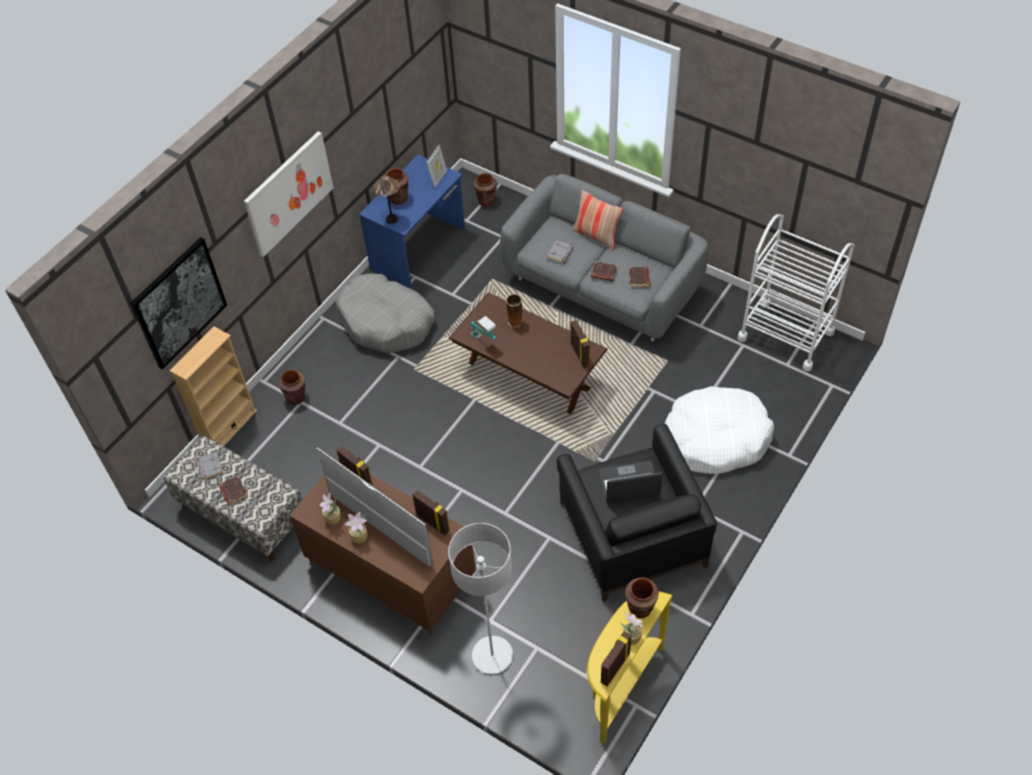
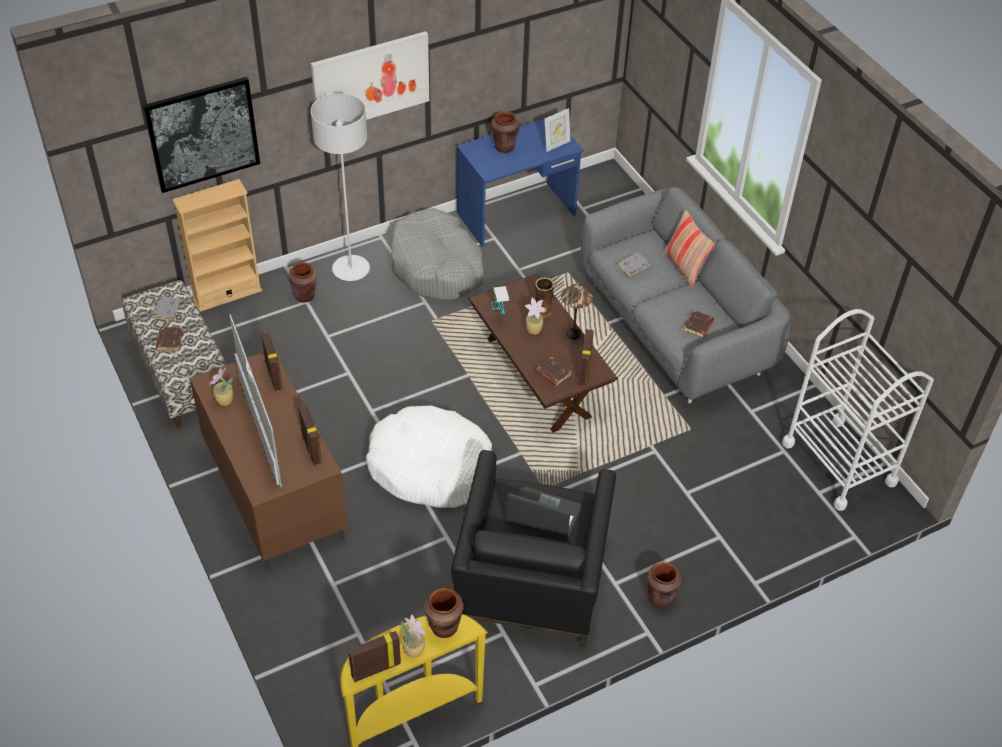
camera: 25 degrees right, 5 degrees down
potted plant [345,512,367,544] -> potted plant moved to [525,297,547,335]
table lamp [373,175,400,224] -> table lamp moved to [561,283,593,340]
grey floor lamp [448,523,513,674] -> grey floor lamp moved to [311,93,370,281]
brown vase [474,173,497,207] -> brown vase moved to [647,562,681,607]
brown book [591,261,618,282] -> brown book moved to [536,357,572,386]
white dog bed [665,386,774,474] -> white dog bed moved to [366,405,492,508]

